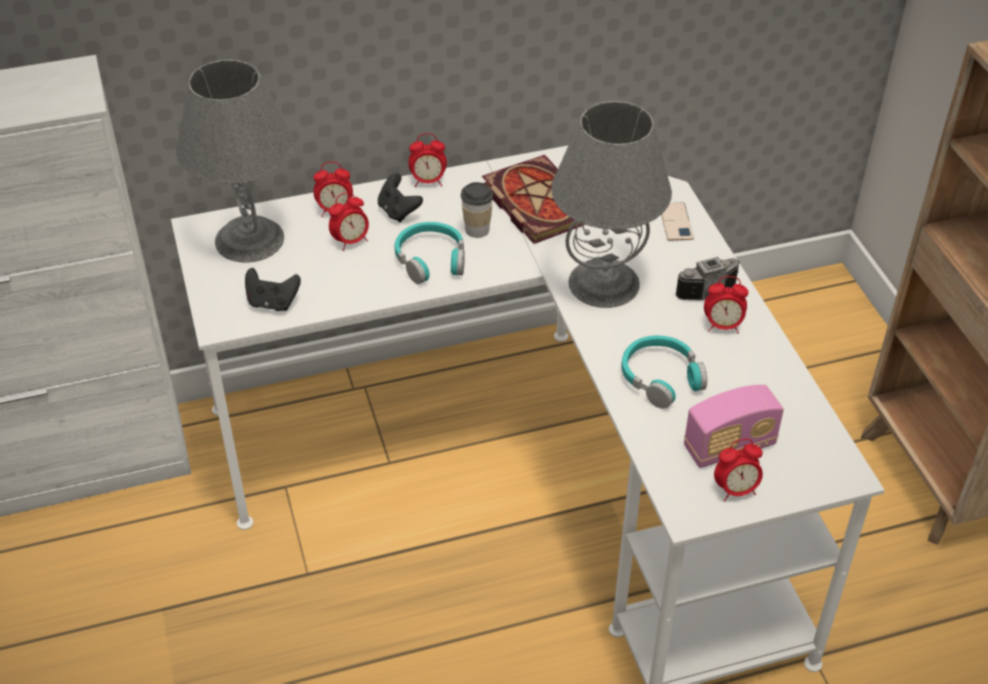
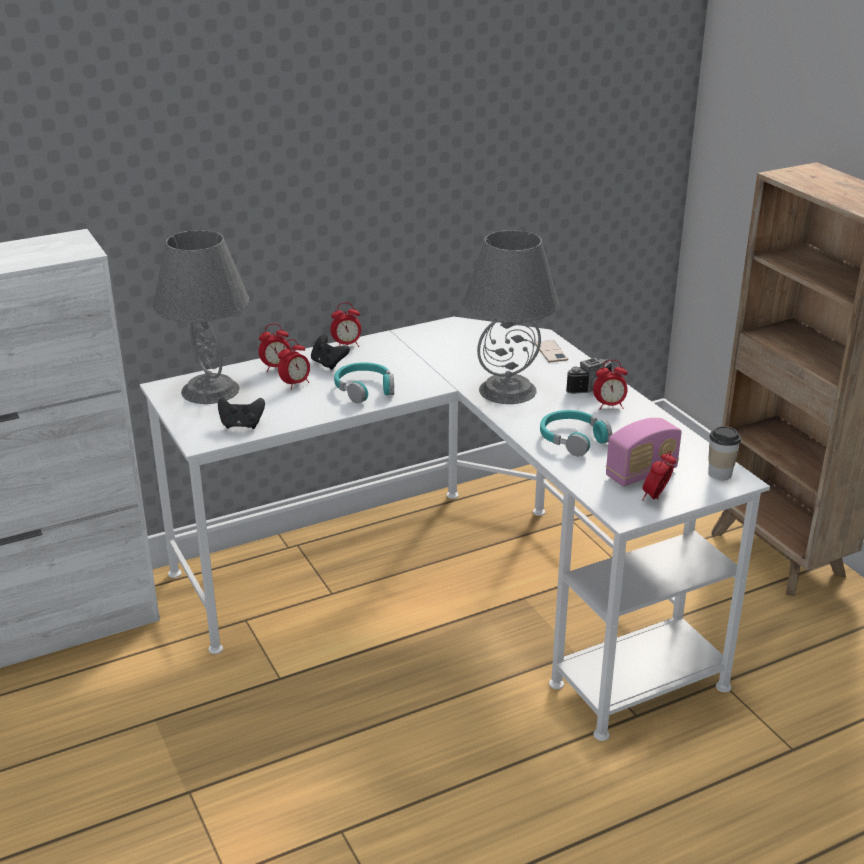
camera: 10 degrees left, 15 degrees down
cup [461,182,493,238] -> cup moved to [708,426,741,480]
book [482,155,585,244] -> none
alarm clock [714,439,763,501] -> alarm clock turned 150 degrees clockwise [642,451,676,500]

